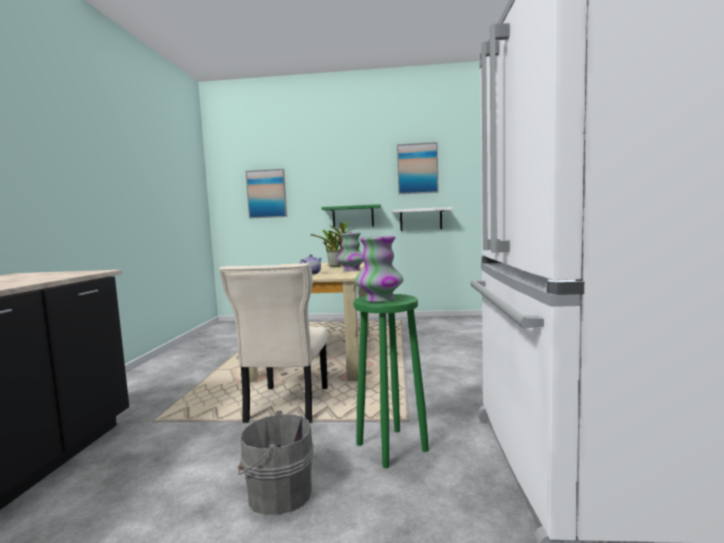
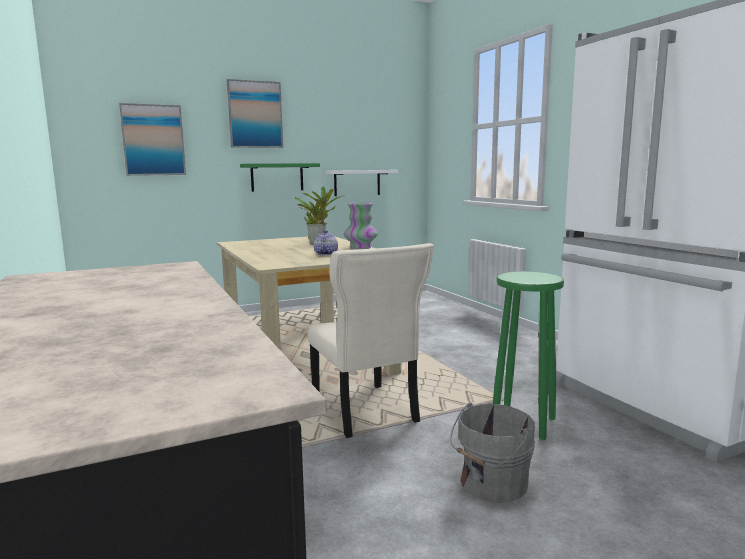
camera: 30 degrees left, 5 degrees up
vase [355,236,403,302] -> none
picture [397,142,439,194] -> picture moved to [227,79,283,148]

